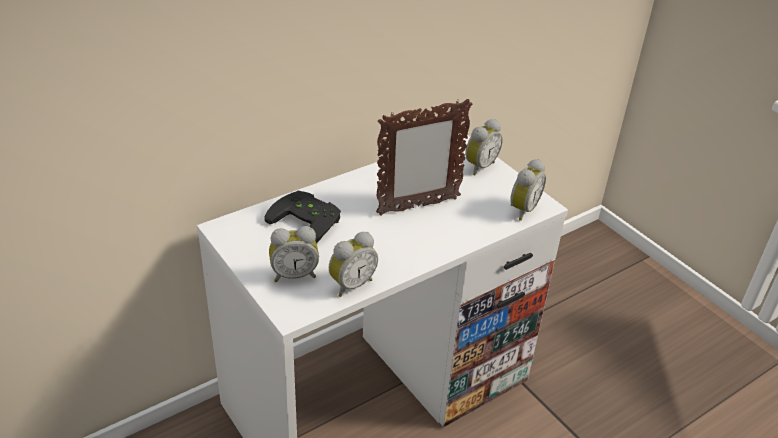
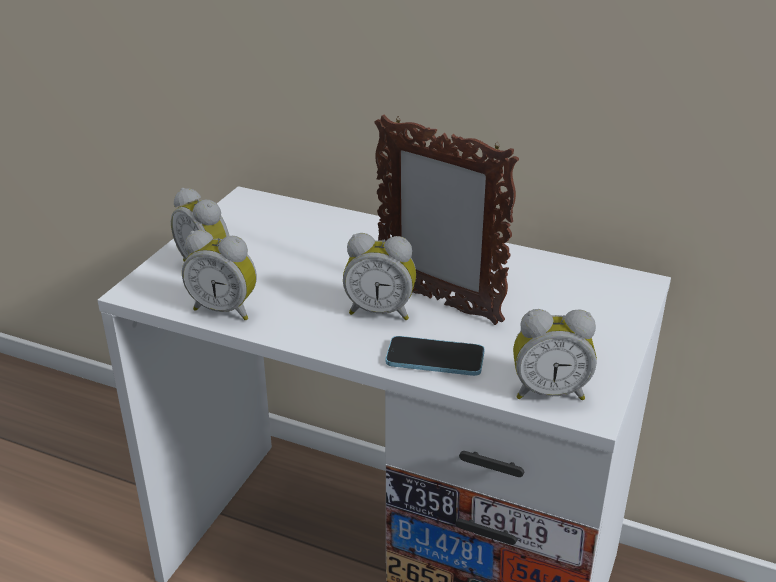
camera: 60 degrees right, 5 degrees down
black game controller [265,191,341,243] -> none
alarm clock [465,119,503,176] -> alarm clock moved to [343,233,416,320]
none -> phone [386,336,485,376]

